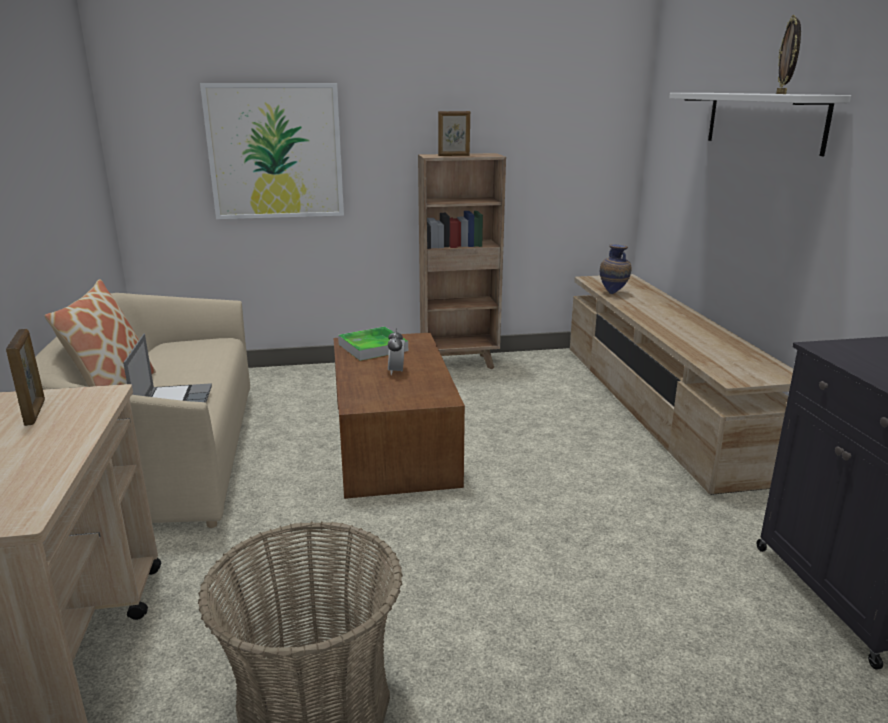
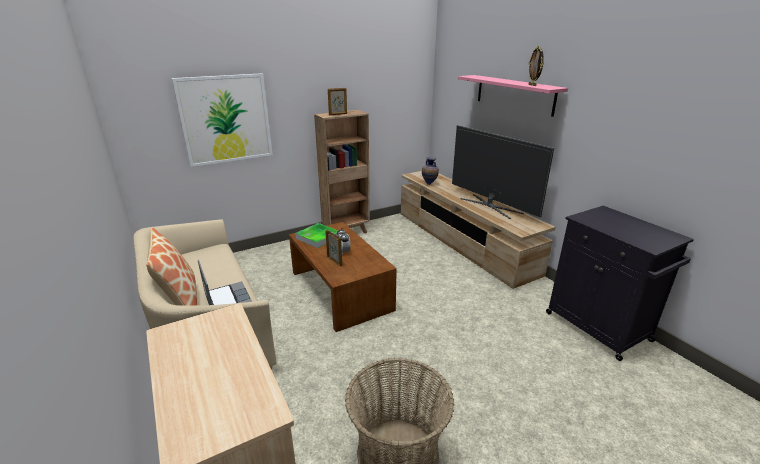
camera: 20 degrees left, 5 degrees up
picture frame [6,329,45,426] -> picture frame moved to [326,230,342,267]
white shelf [669,93,851,156] -> pink shelf [458,75,568,117]
none -> television [452,125,554,219]

